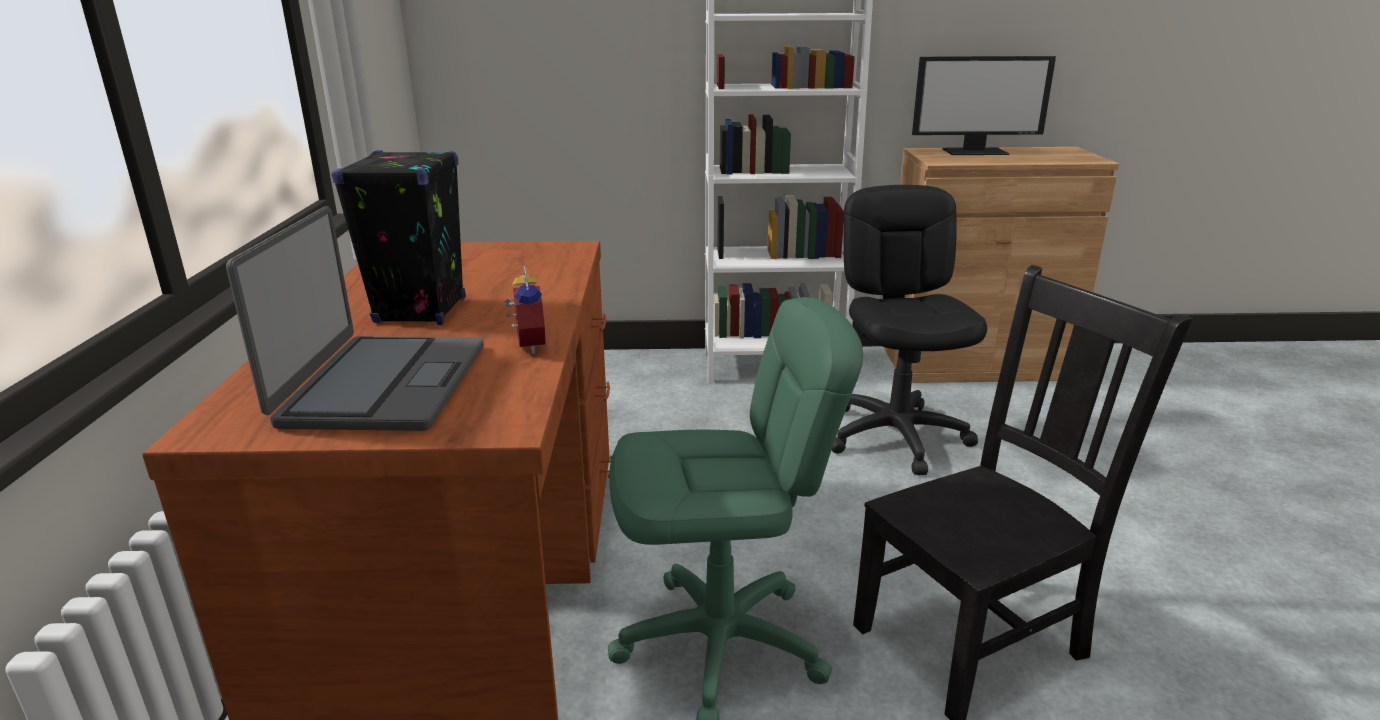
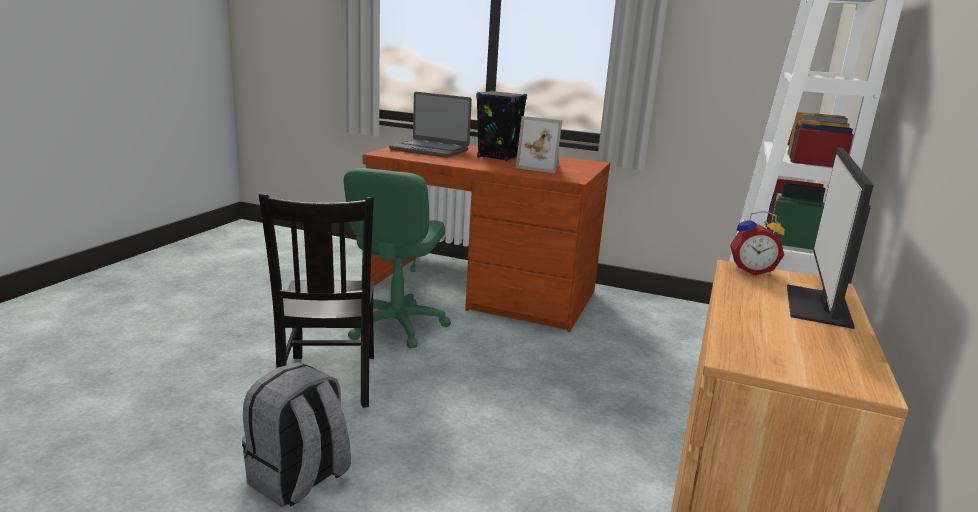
camera: 110 degrees right, 5 degrees down
alarm clock [504,265,546,354] -> alarm clock moved to [730,211,785,276]
black office chair [831,185,987,475] -> none
none -> grey backpack [242,362,351,507]
none -> picture frame [516,116,562,173]

